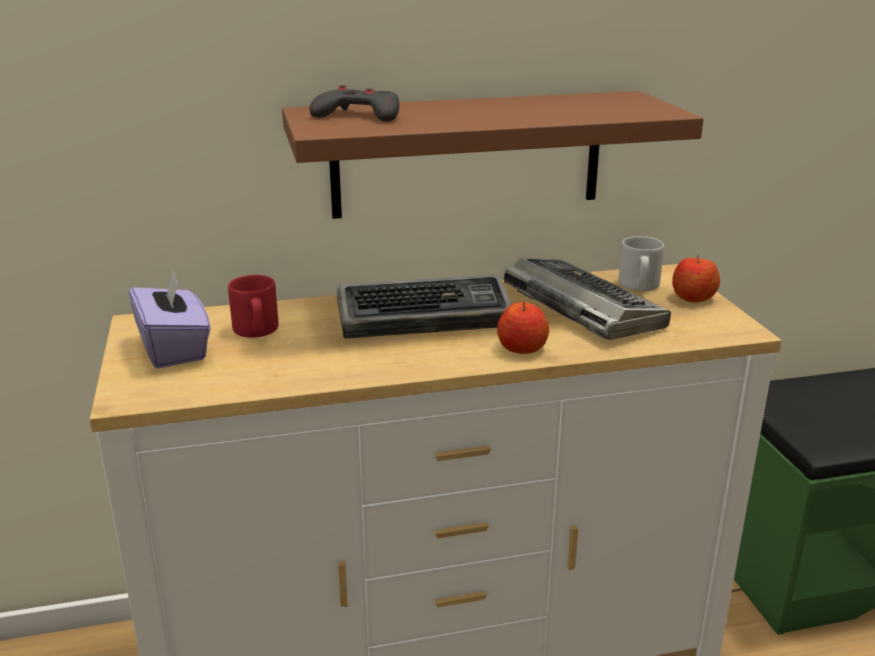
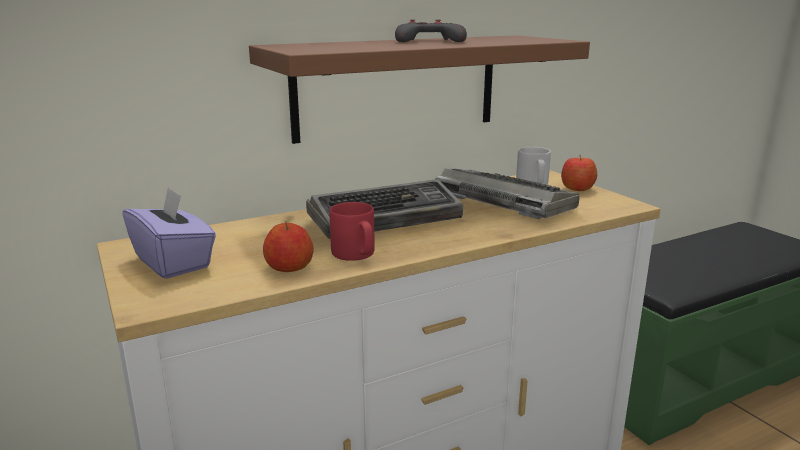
camera: 15 degrees left, 5 degrees down
red mug [228,275,279,338] -> red mug moved to [329,202,375,261]
grey game controller [310,85,399,121] -> grey game controller moved to [395,19,467,42]
apple [497,302,549,354] -> apple moved to [263,221,314,272]

